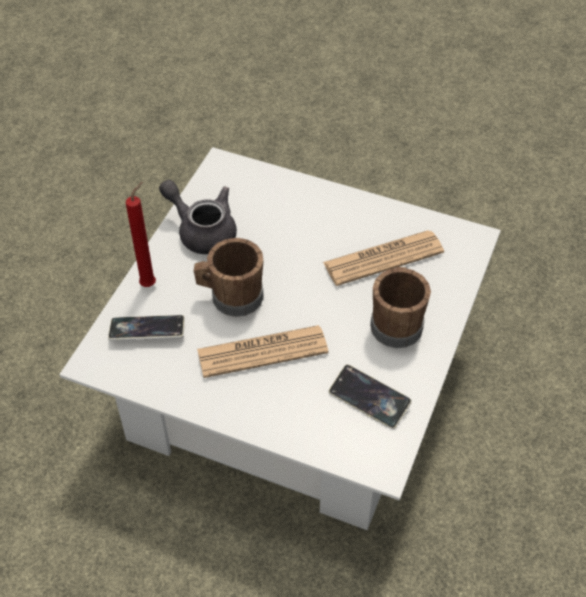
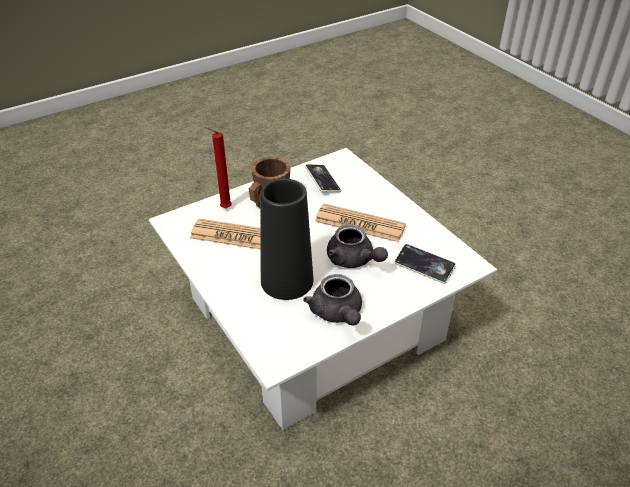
camera: 145 degrees left, 10 degrees down
red candle [126,182,156,287] -> red candle moved to [205,127,232,208]
brown mug [194,238,264,317] -> grey teapot [327,225,388,268]
none -> black vase [260,179,313,300]

